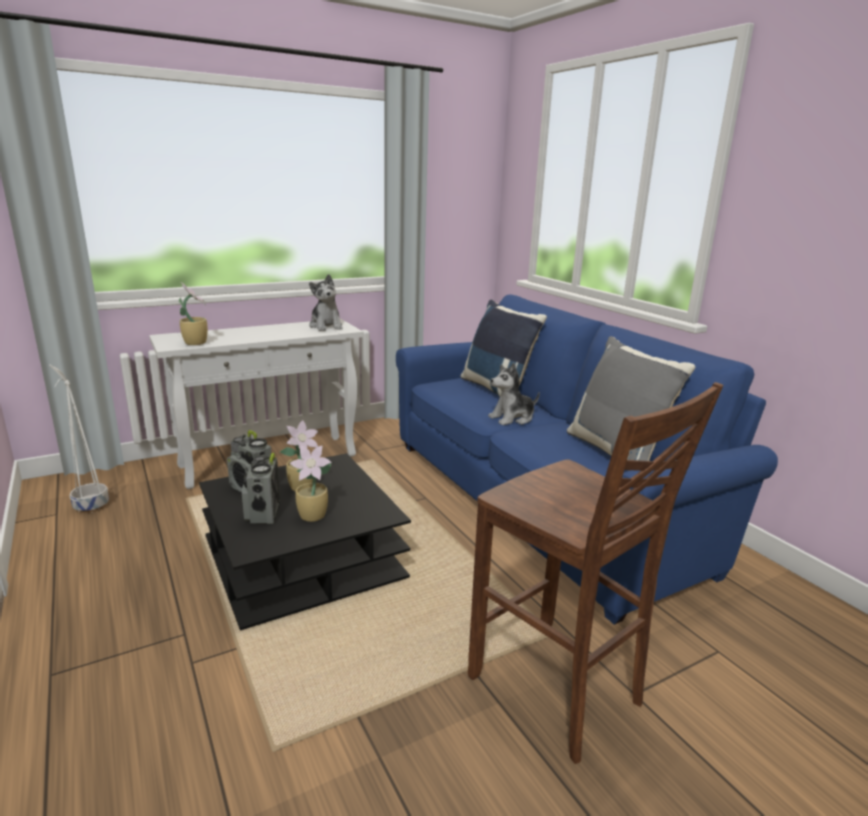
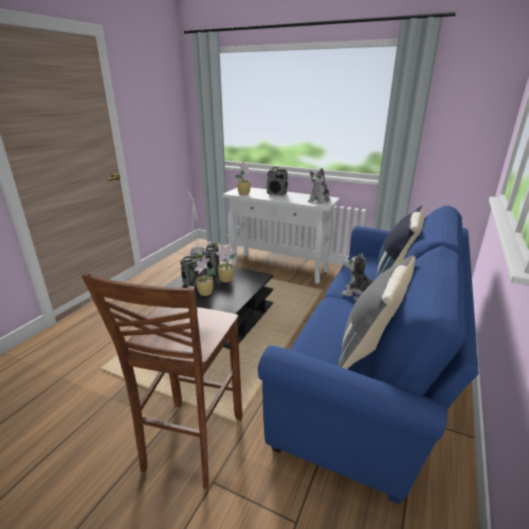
camera: 55 degrees right, 5 degrees up
none -> radio [267,167,288,196]

